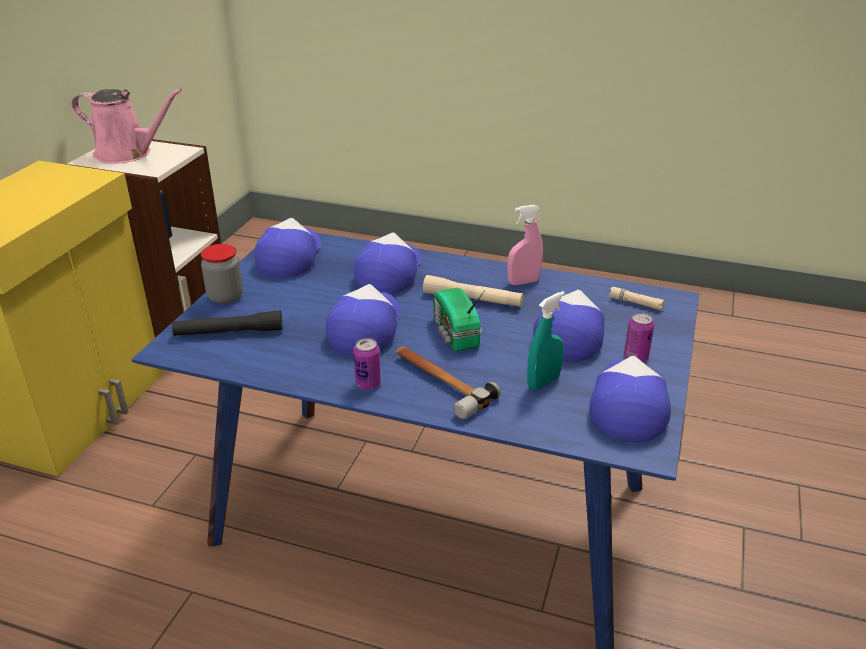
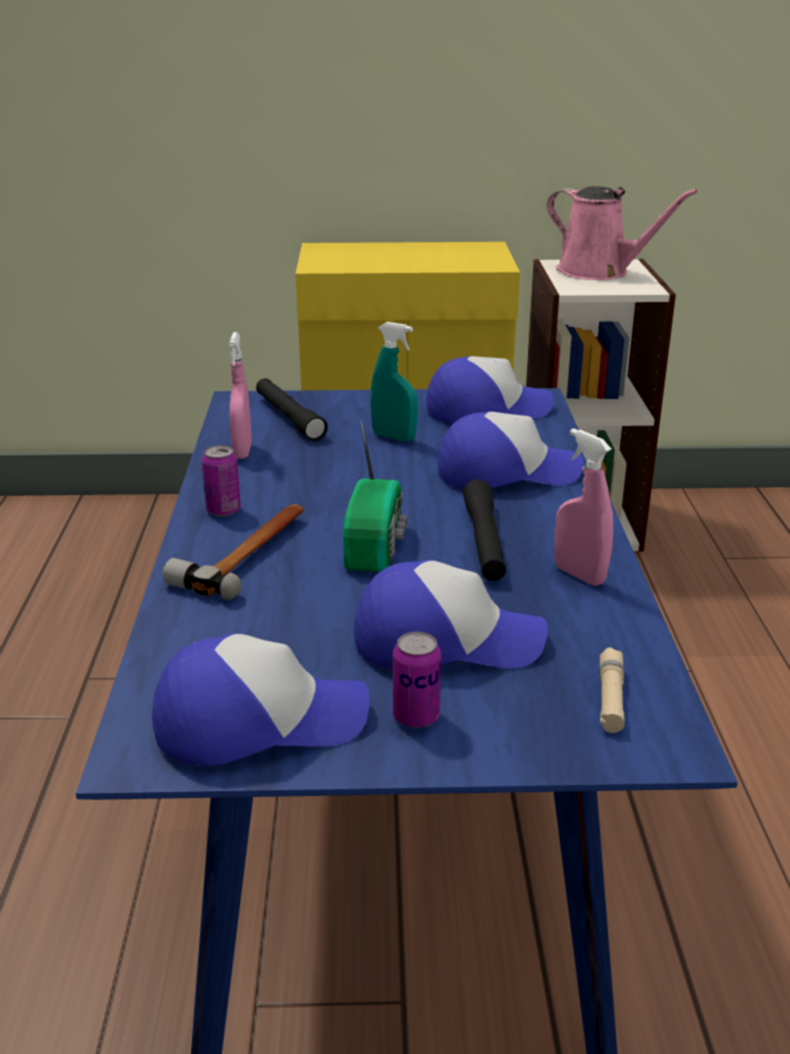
camera: 70 degrees right, 5 degrees down
pink watering can [72,89,182,164] -> pink watering can turned 45 degrees counterclockwise [547,186,698,280]
jar [201,244,243,304] -> none
cap [326,284,401,356] -> none
beige flashlight [423,275,523,307] -> black flashlight [463,479,506,581]
radio [433,288,485,351] -> radio turned 135 degrees clockwise [343,421,408,572]
turquoise spray bottle [527,291,565,390] -> turquoise spray bottle moved to [370,322,418,441]
none -> pink spray bottle [229,332,252,459]

